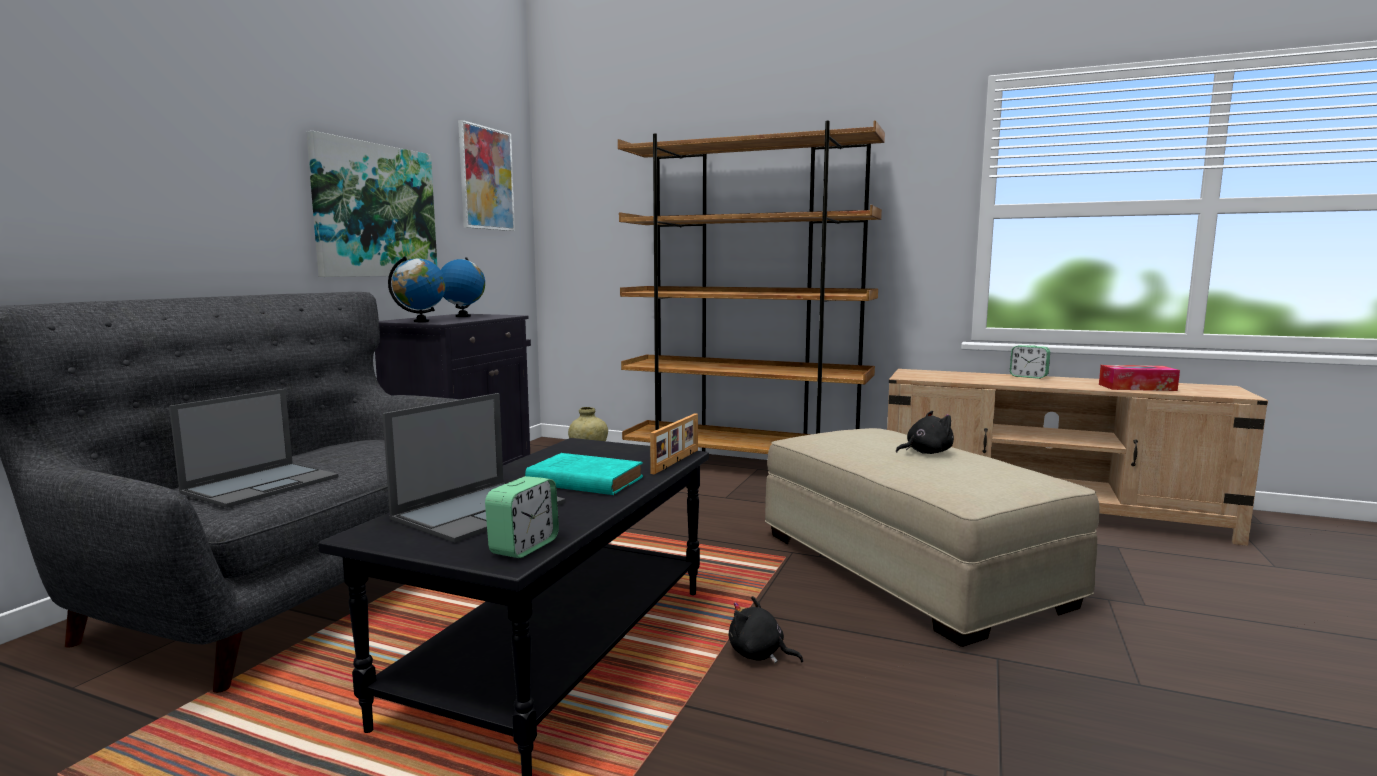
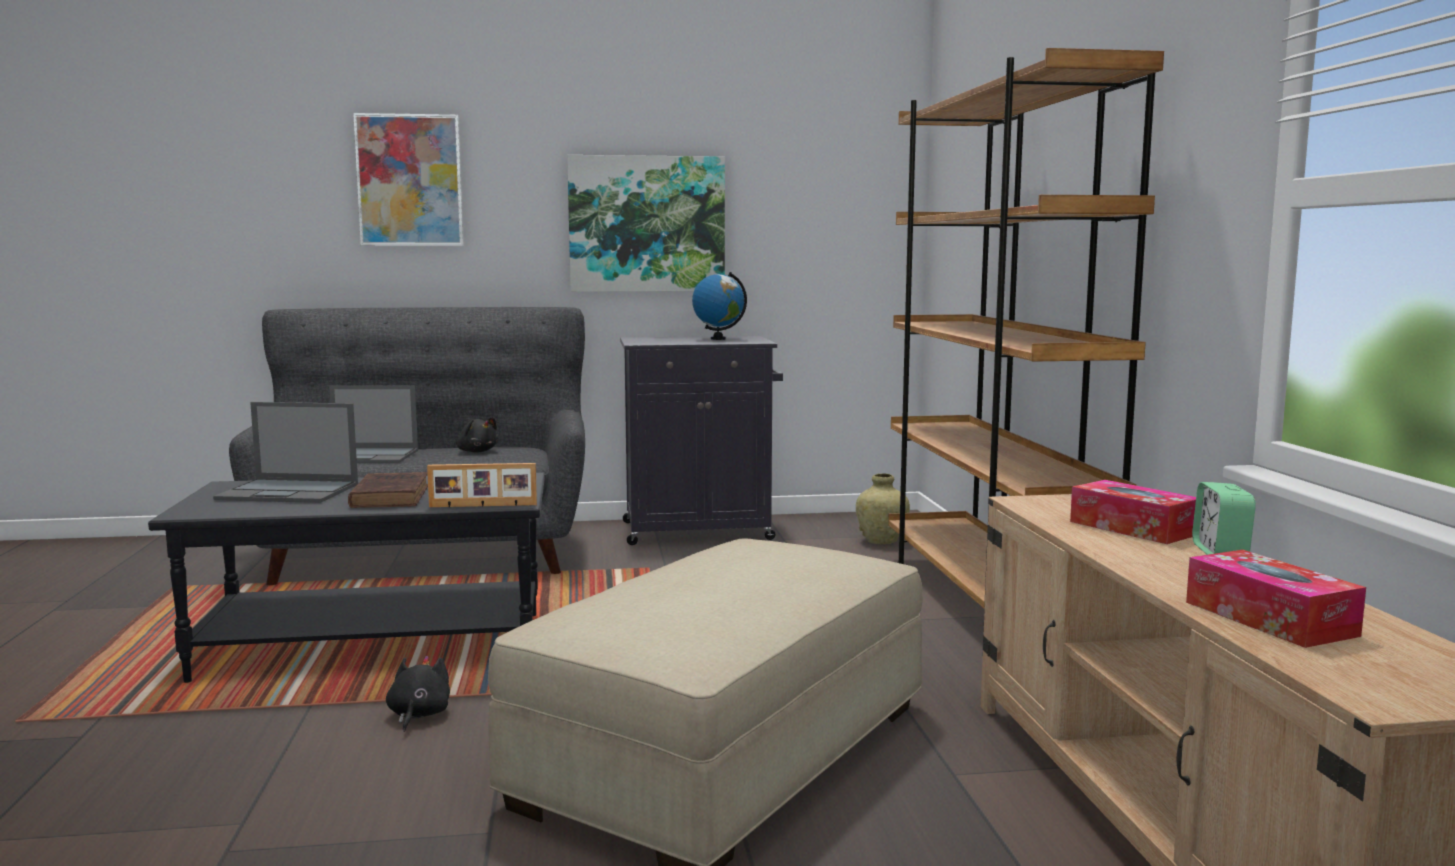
camera: 60 degrees right, 0 degrees up
globe [388,256,446,322] -> none
picture [458,120,515,231] -> picture moved to [353,113,464,246]
alarm clock [485,476,559,558] -> none
turquoise book [525,453,643,495] -> brown book [348,472,428,508]
black plush toy [896,411,954,454] -> black plush toy moved to [456,417,499,453]
none -> tissue box [1070,480,1196,544]

